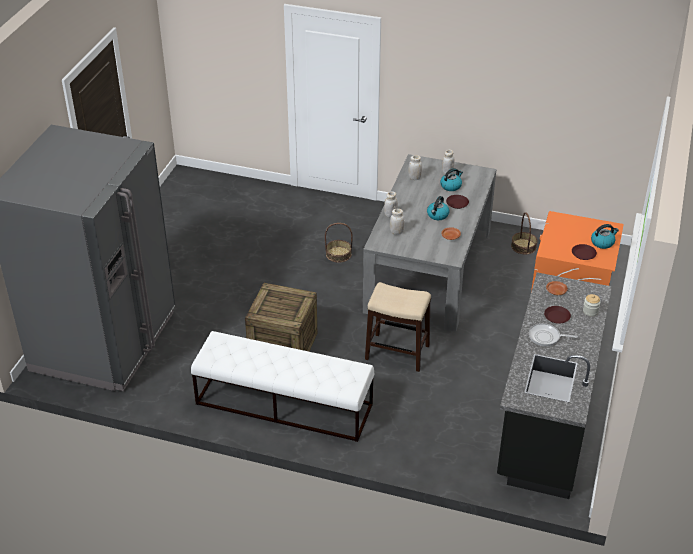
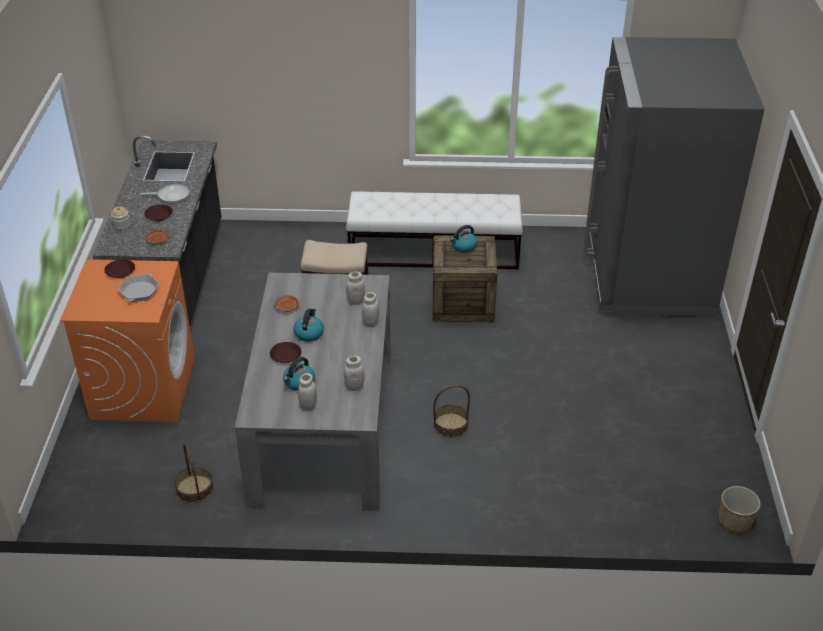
camera: 165 degrees right, 0 degrees up
kettle [591,224,619,249] -> kettle moved to [450,225,477,252]
none -> frying pan [118,273,159,302]
none -> planter [718,486,761,533]

